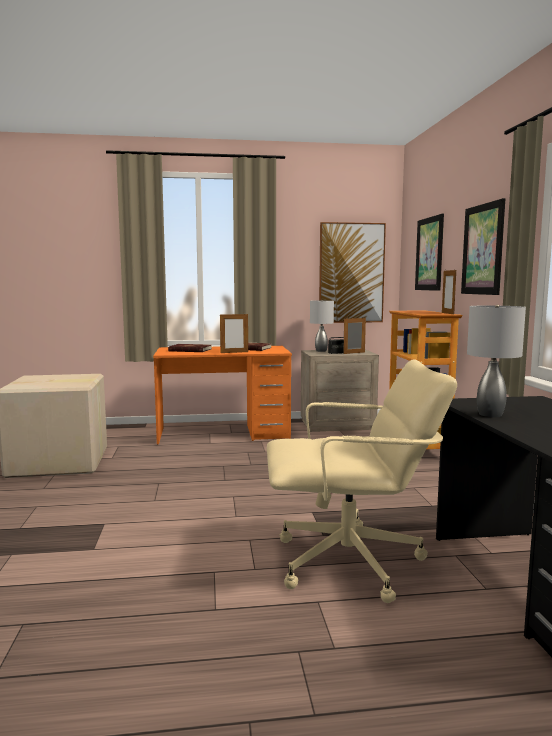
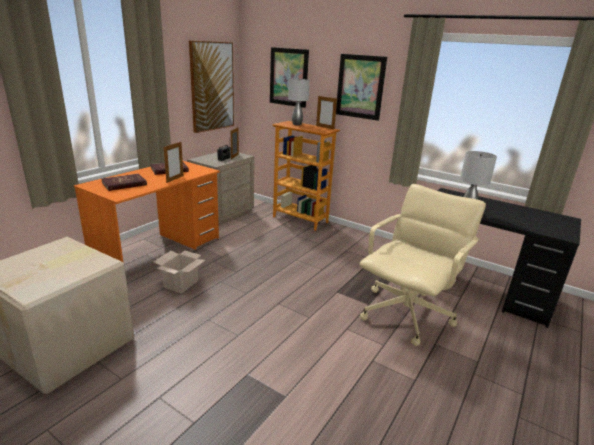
camera: 50 degrees left, 15 degrees up
grey table lamp [310,300,334,352] -> grey table lamp moved to [288,79,310,125]
none -> cardboard box [153,250,205,294]

